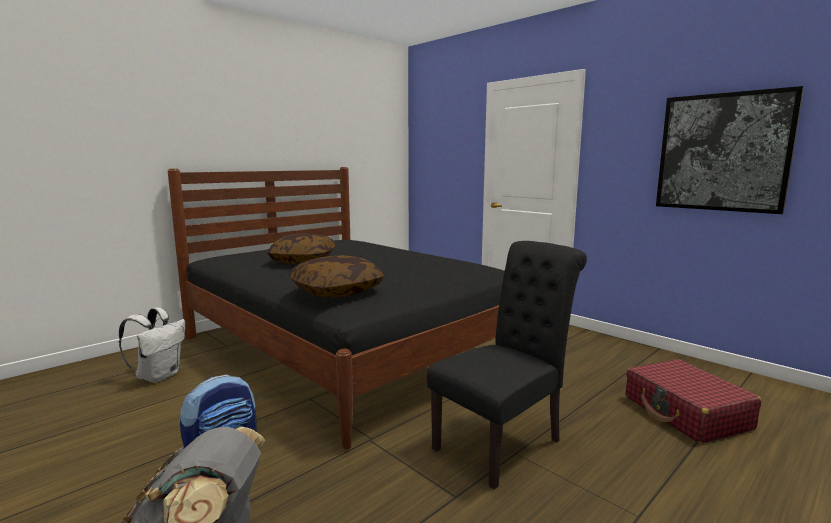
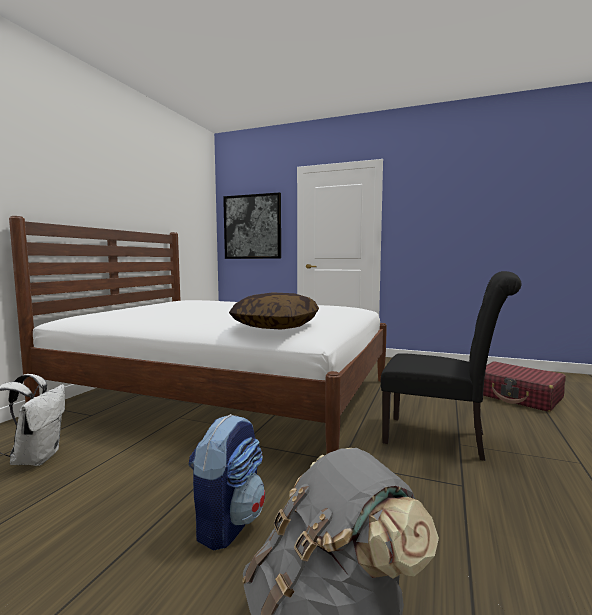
camera: 25 degrees left, 5 degrees down
black bed [168,167,505,450] -> white bed [9,216,387,454]
pillow [267,234,336,264] -> none
black chair [427,241,587,489] -> black chair turned 90 degrees clockwise [381,271,522,461]
picture [656,86,804,214] -> picture moved to [223,192,281,259]

